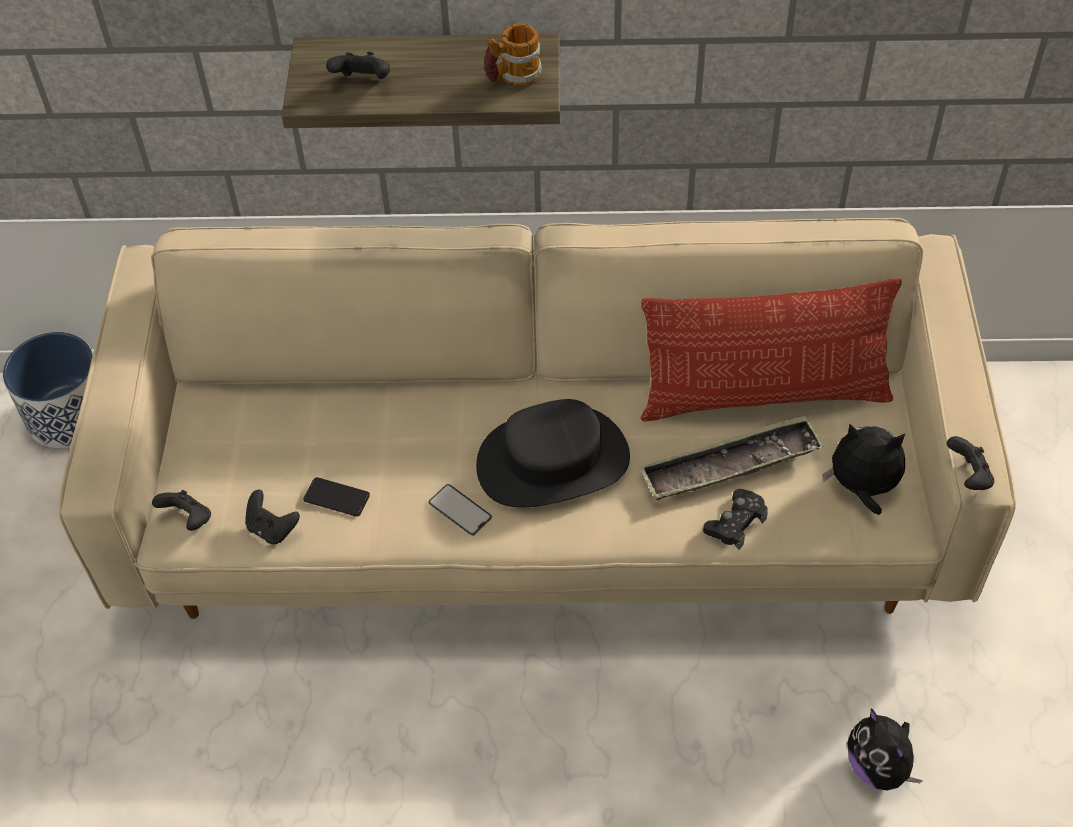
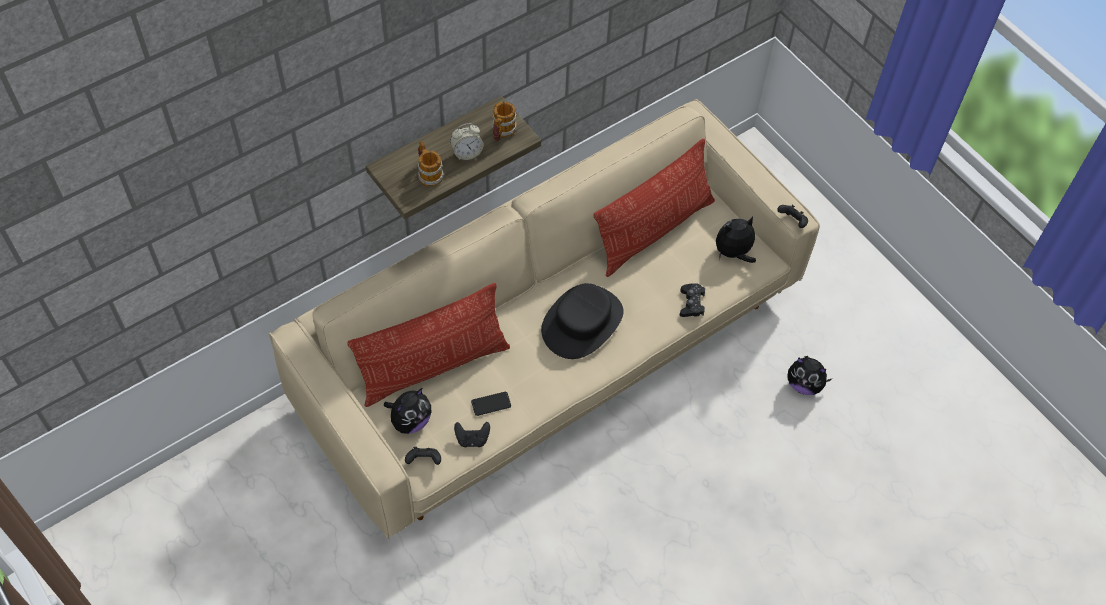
camera: 40 degrees left, 5 degrees up
planter [3,332,93,448] -> none
black game controller [326,52,390,79] -> mug [417,141,444,187]
phone [428,484,492,536] -> none
tray [639,415,824,500] -> none
none -> pillow [347,283,510,407]
none -> plush toy [384,388,431,434]
none -> alarm clock [450,123,484,160]

